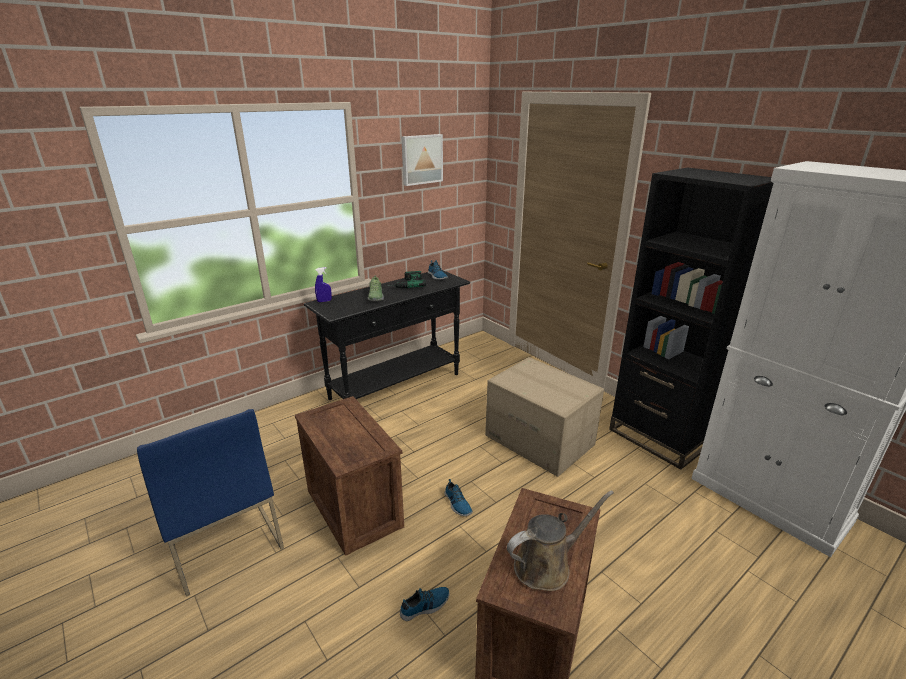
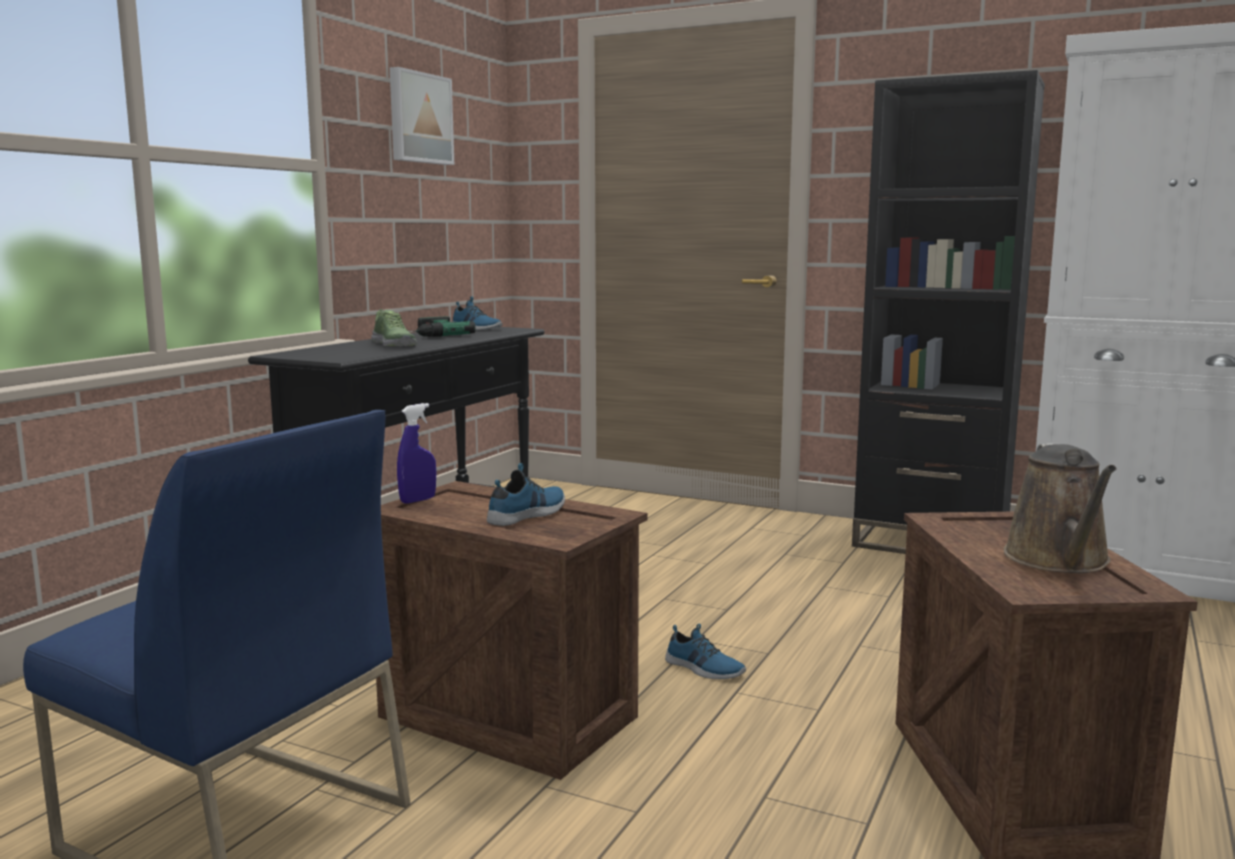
camera: 25 degrees left, 15 degrees down
blue spray bottle [315,267,332,302] -> blue spray bottle moved to [397,403,437,504]
shoe [400,587,450,621] -> shoe moved to [487,463,565,526]
cardboard box [485,357,604,477] -> none
brown watering can [507,490,614,591] -> brown watering can turned 150 degrees clockwise [1004,443,1117,573]

